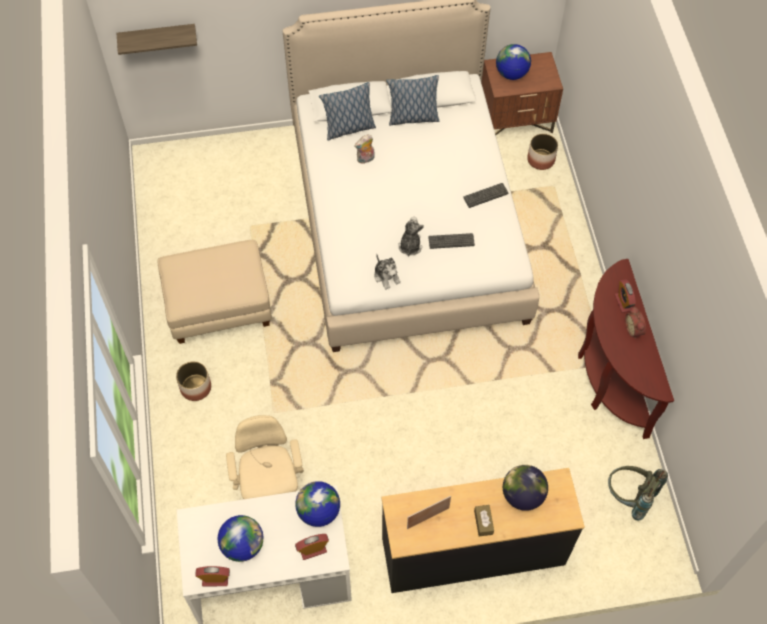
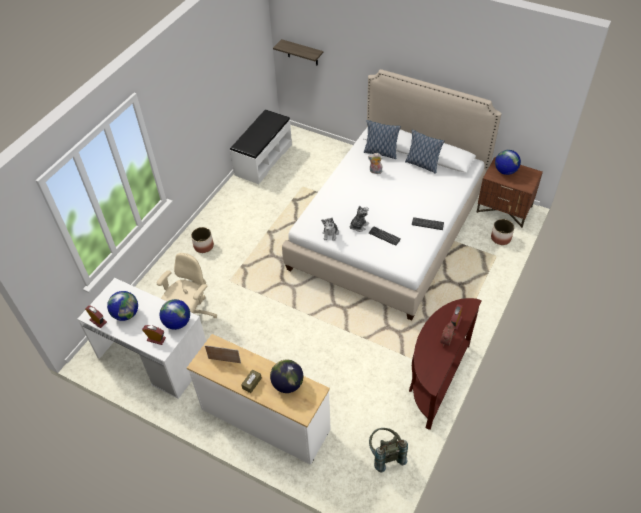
camera: 40 degrees right, 10 degrees down
beige ottoman [157,240,272,344] -> none
black dresser [381,468,585,593] -> white dresser [187,334,331,465]
none -> white bench [230,109,292,184]

